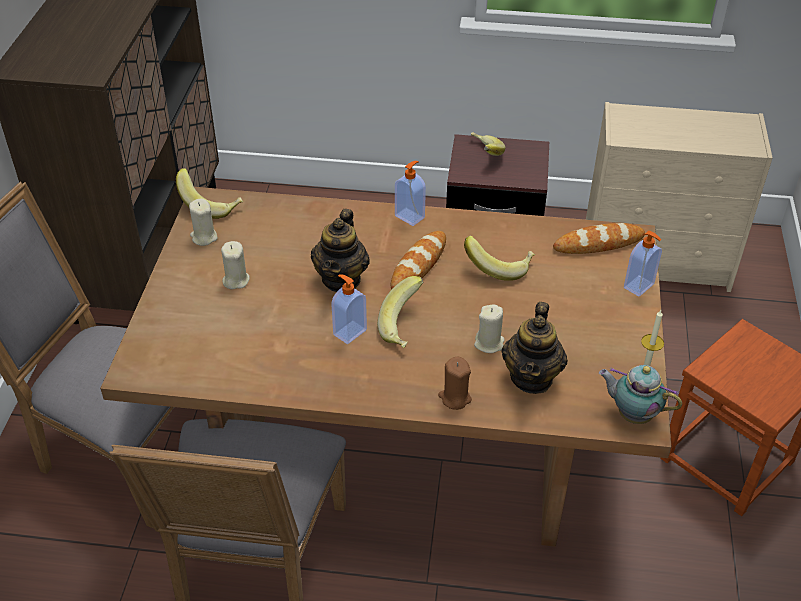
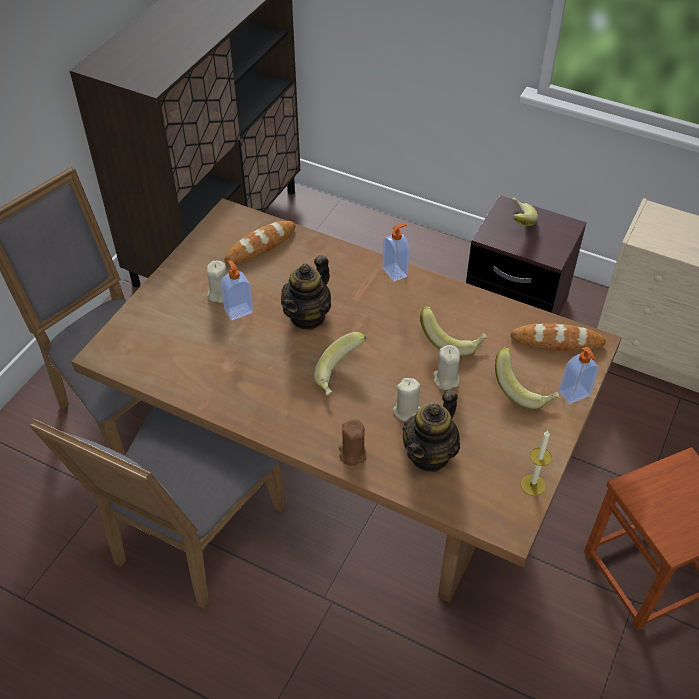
camera: 20 degrees right, 5 degrees up
banana [176,168,243,219] -> banana moved to [495,347,560,410]
beige candle [189,199,218,246] -> beige candle moved to [433,345,460,390]
soap dispenser [331,274,367,344] -> soap dispenser moved to [221,261,253,320]
bread [391,231,446,290] -> bread moved to [224,221,296,264]
teapot [599,365,682,424] -> none

